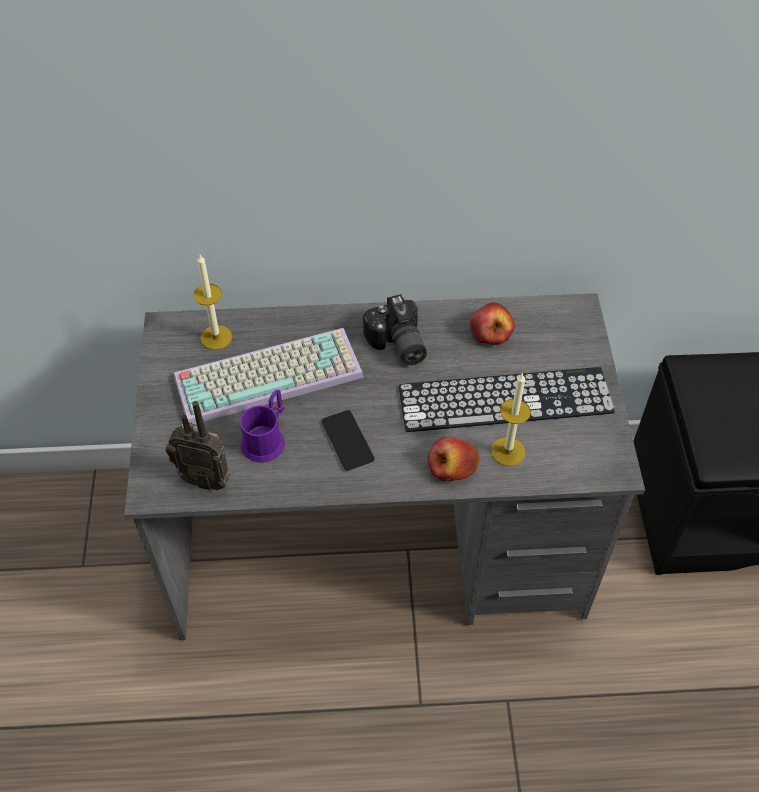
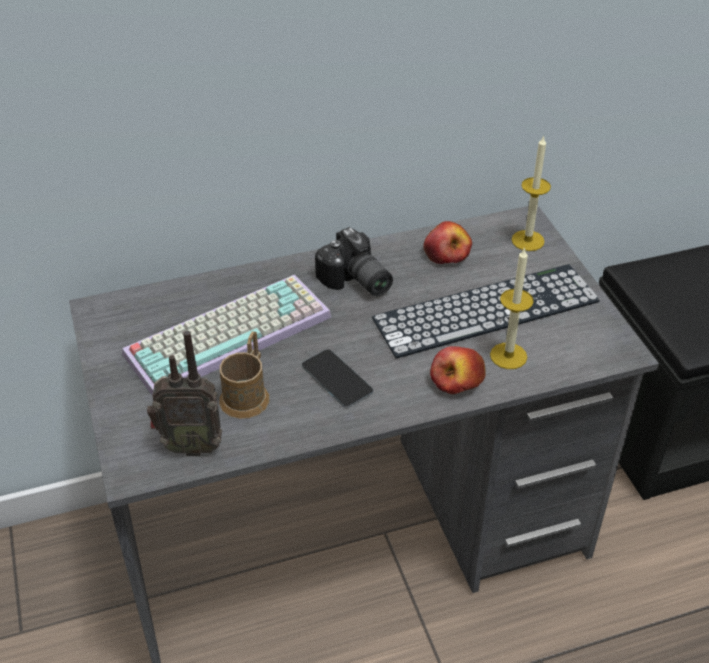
camera: 15 degrees left, 10 degrees down
candle [194,255,232,350] -> candle moved to [512,135,551,251]
purple mug [240,389,285,463] -> brown mug [219,331,269,419]

